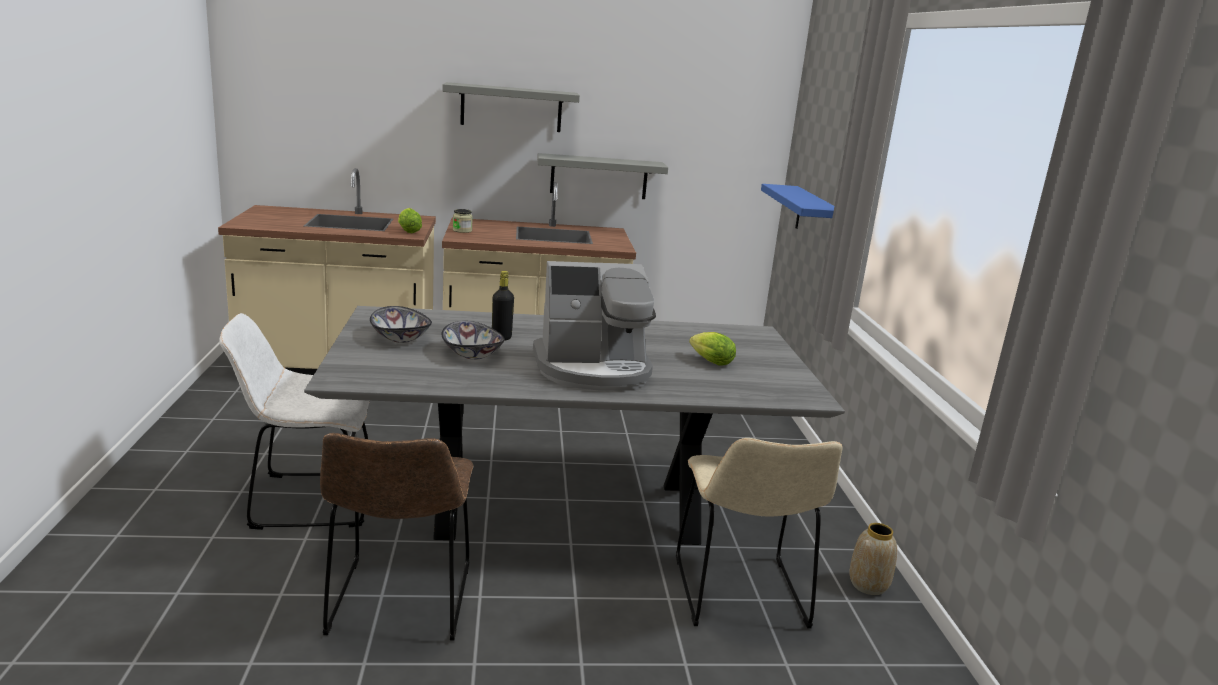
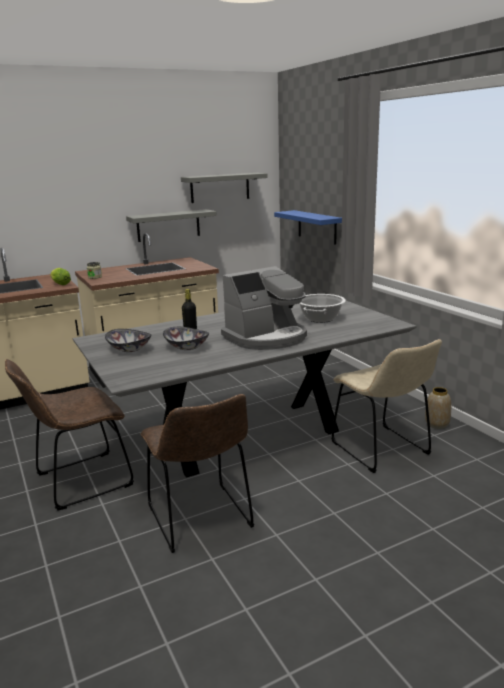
camera: 20 degrees left, 0 degrees up
white chair [219,313,370,530] -> brown chair [5,359,134,511]
grey shelf [443,82,580,132] -> grey shelf moved to [181,173,268,203]
lettuce [689,332,736,366] -> cooking pot [299,294,346,323]

